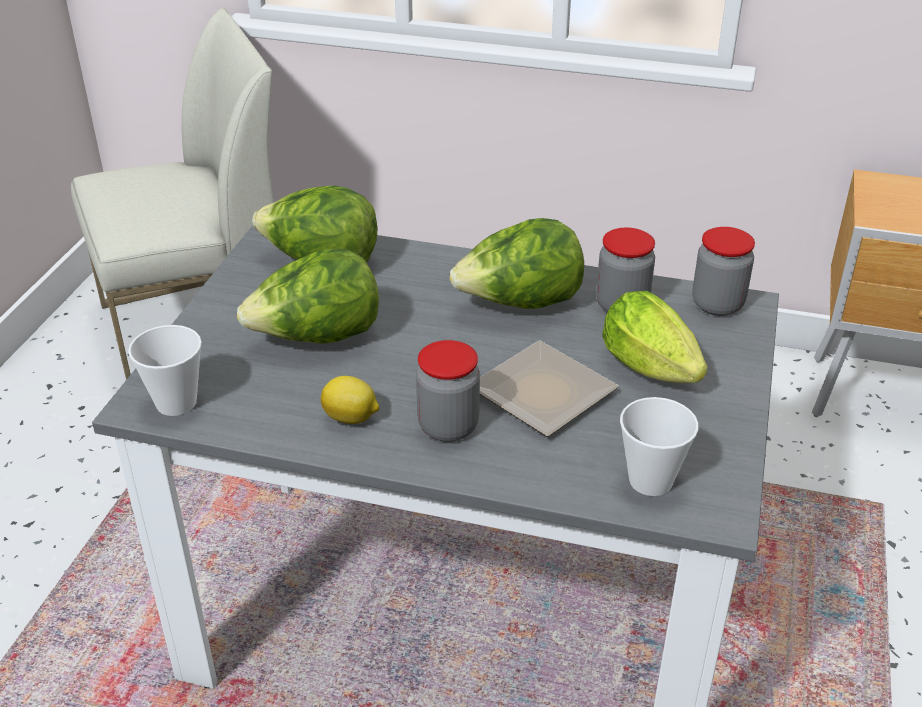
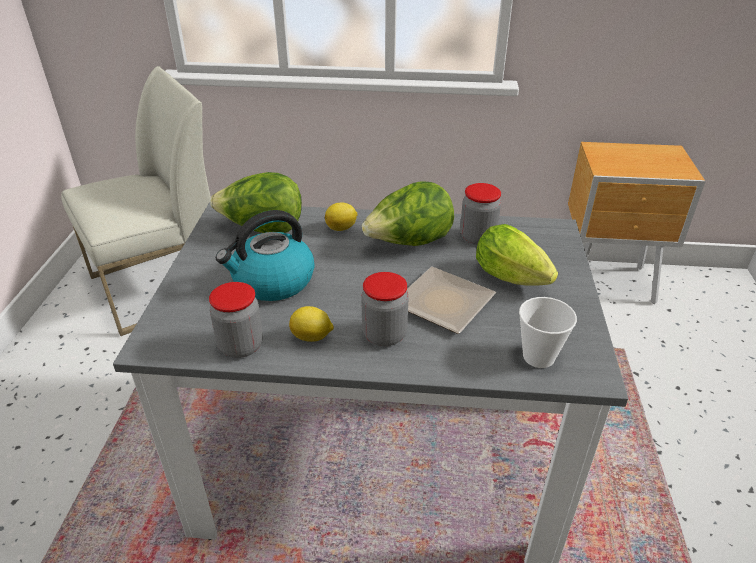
camera: 10 degrees left, 0 degrees up
cup [128,325,202,416] -> none
lettuce [237,248,379,344] -> kettle [216,210,315,301]
jar [692,227,755,316] -> jar moved to [209,282,263,358]
none -> lemon [325,203,358,231]

